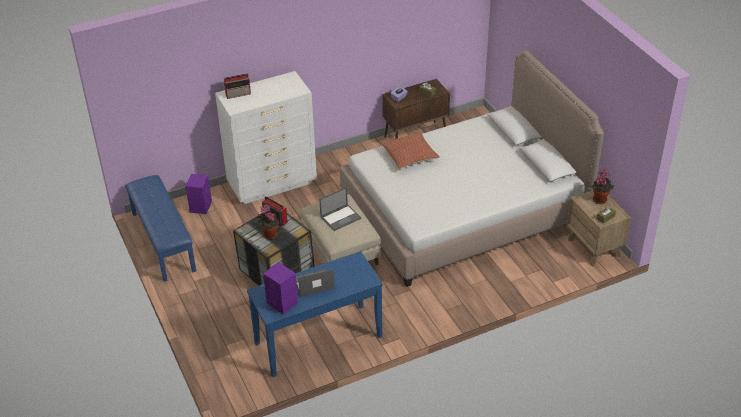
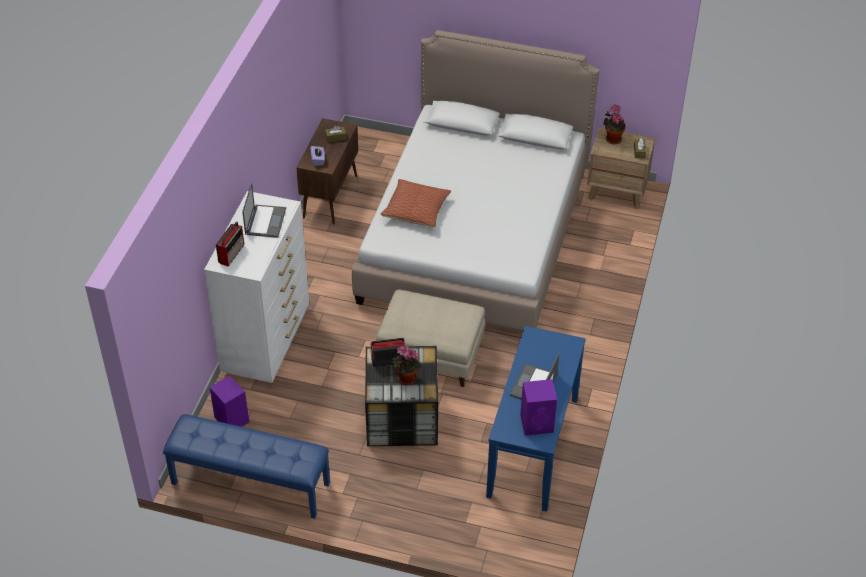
camera: 50 degrees left, 5 degrees up
laptop [319,187,361,231] -> laptop moved to [242,183,286,238]

